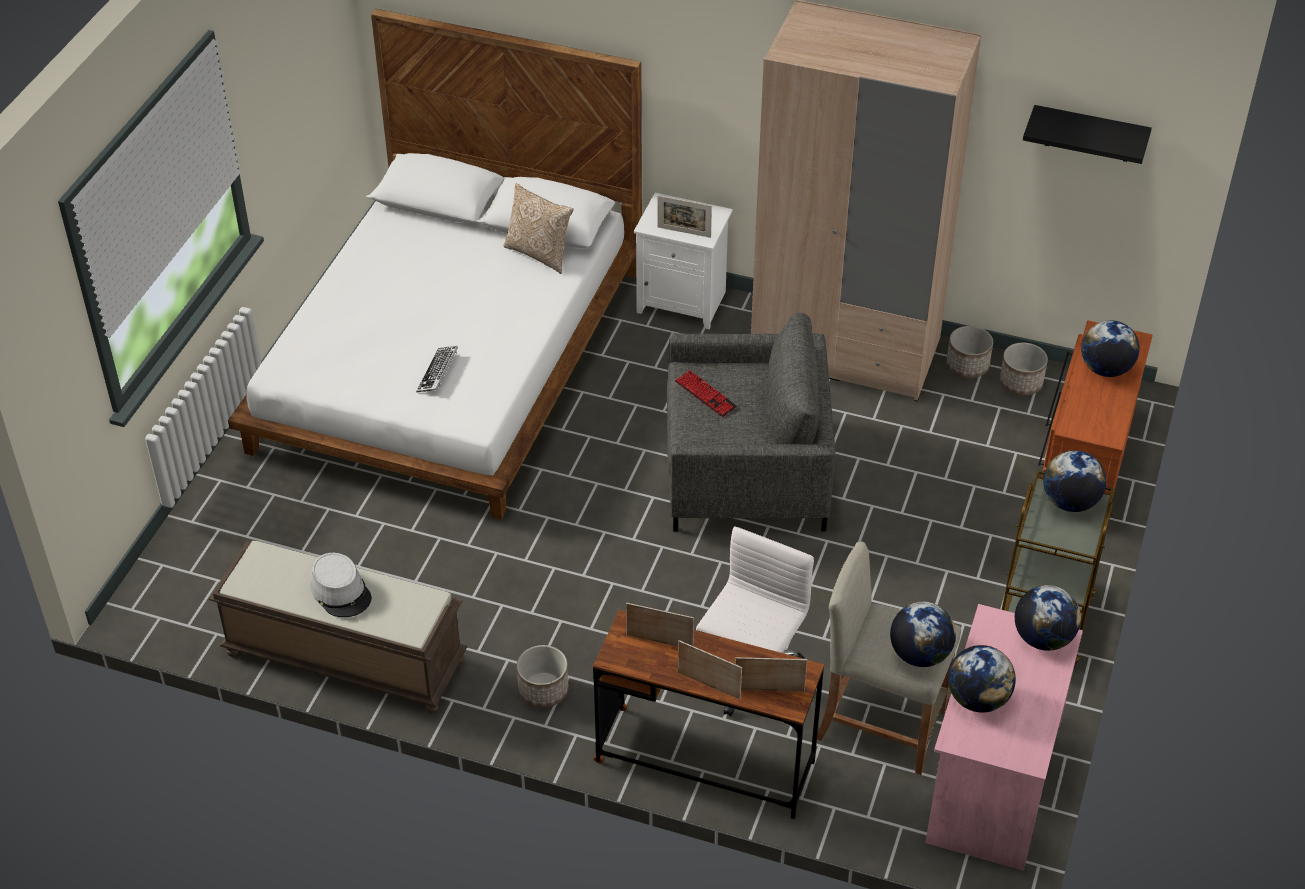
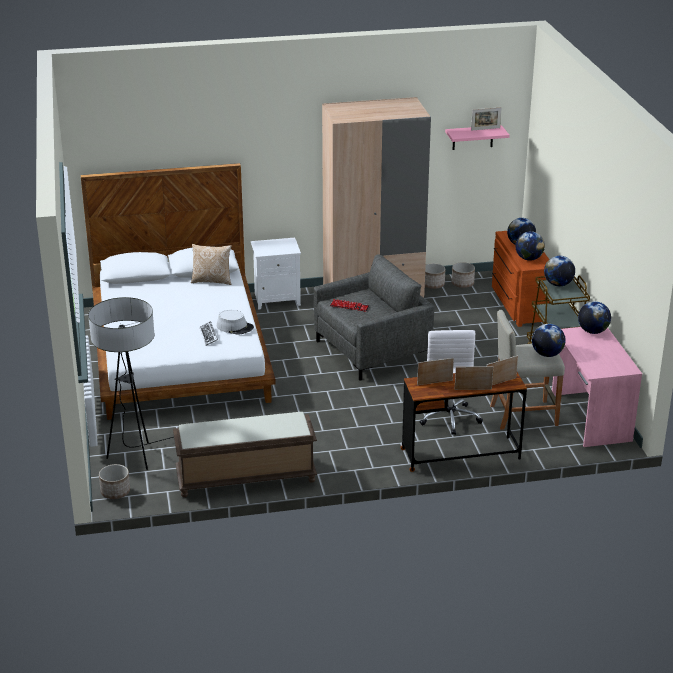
camera: 30 degrees left, 15 degrees down
grey hat [310,553,372,617] -> grey hat moved to [217,310,254,335]
planter [517,645,569,708] -> planter moved to [99,464,130,499]
picture frame [658,196,712,238] -> picture frame moved to [471,107,502,131]
globe [948,645,1016,713] -> globe moved to [515,231,545,261]
black shelf [1023,105,1152,164] -> pink shelf [445,125,510,150]
none -> floor lamp [88,297,174,470]

